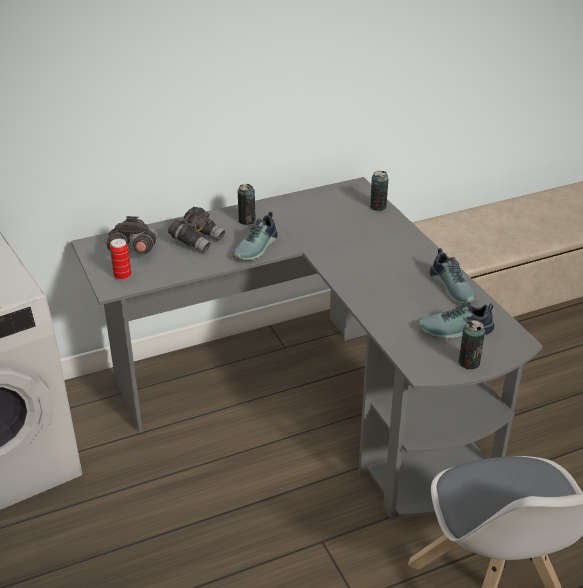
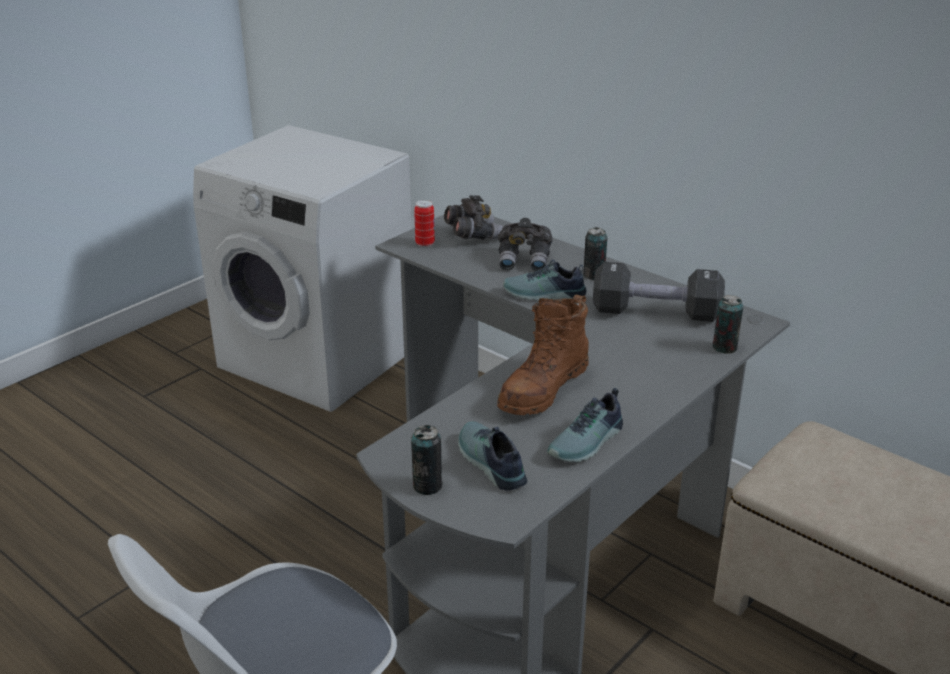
camera: 65 degrees right, 5 degrees down
none -> brown boot [497,295,589,415]
none -> black dumbbell [593,262,725,322]

